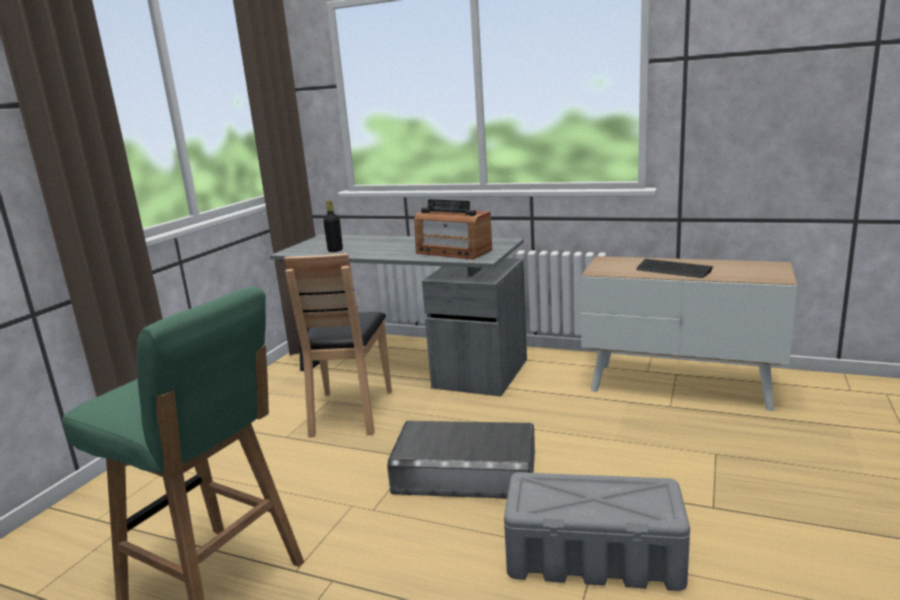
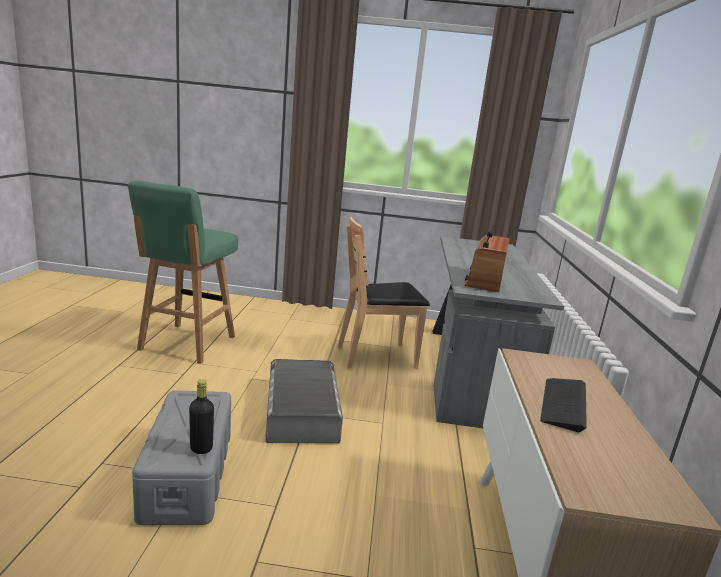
camera: 70 degrees right, 0 degrees up
black bottle [323,200,343,252] -> black bottle moved to [189,379,214,454]

